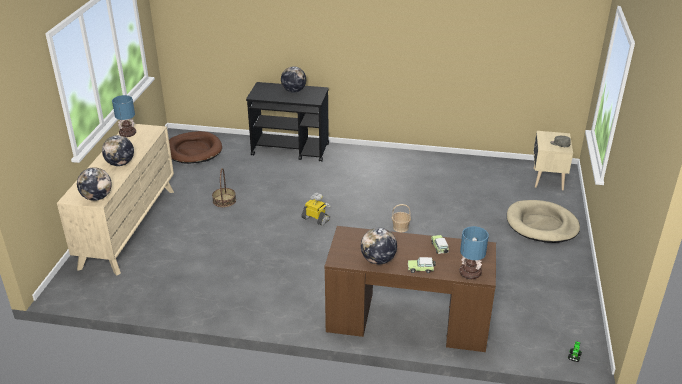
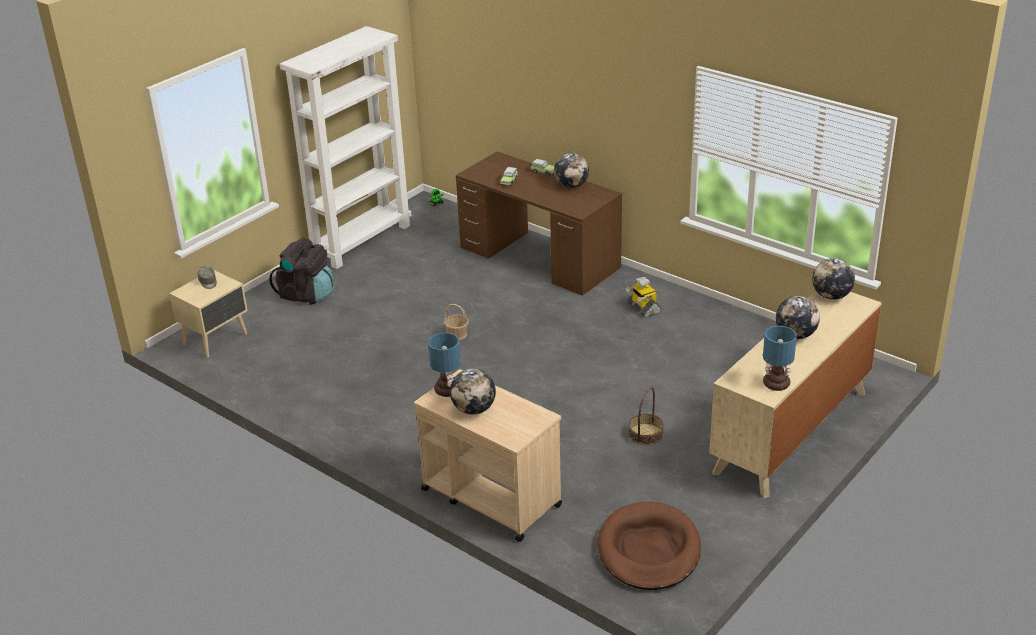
camera: 150 degrees left, 0 degrees up
black cart [246,82,329,162] -> beige cart [414,369,562,542]
toy robot [301,193,331,226] -> toy robot moved to [626,277,661,318]
table lamp [459,226,489,279] -> table lamp moved to [428,333,461,397]
beige dog bed [507,200,580,243] -> black backpack [269,238,334,304]
none -> white bookcase [280,26,411,269]

